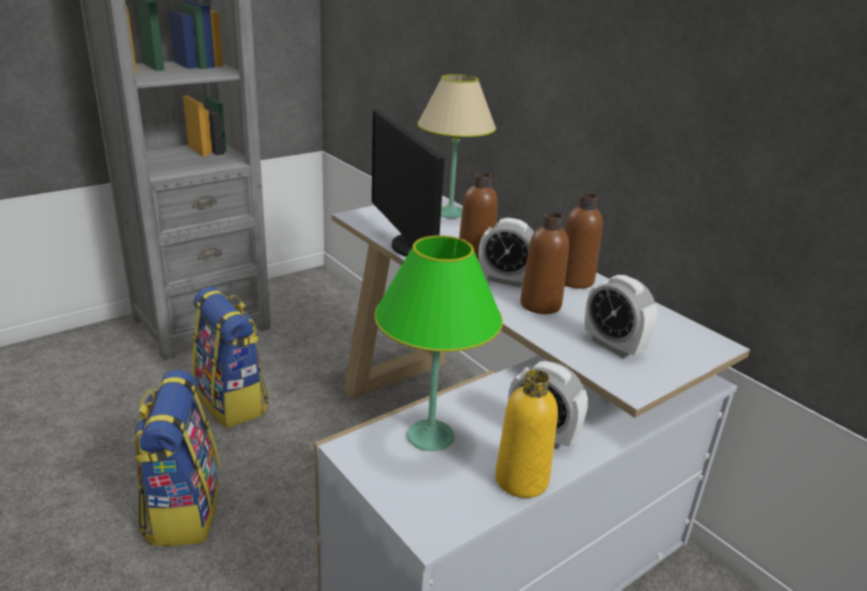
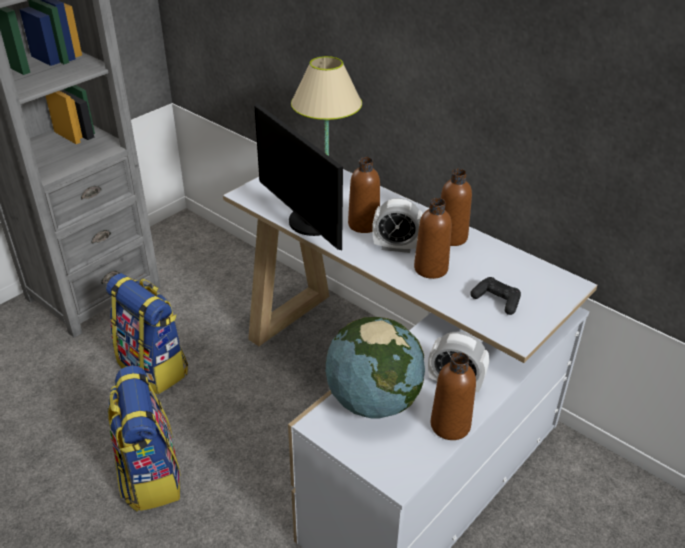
camera: 10 degrees left, 10 degrees up
green table lamp [375,235,503,451] -> globe [326,317,425,419]
yellow bottle [495,370,558,498] -> brown bottle [431,352,476,440]
alarm clock [585,275,658,358] -> black game controller [470,277,521,315]

